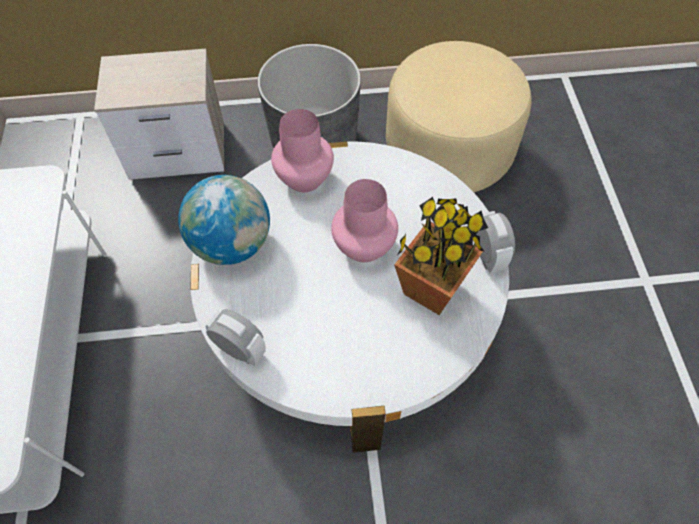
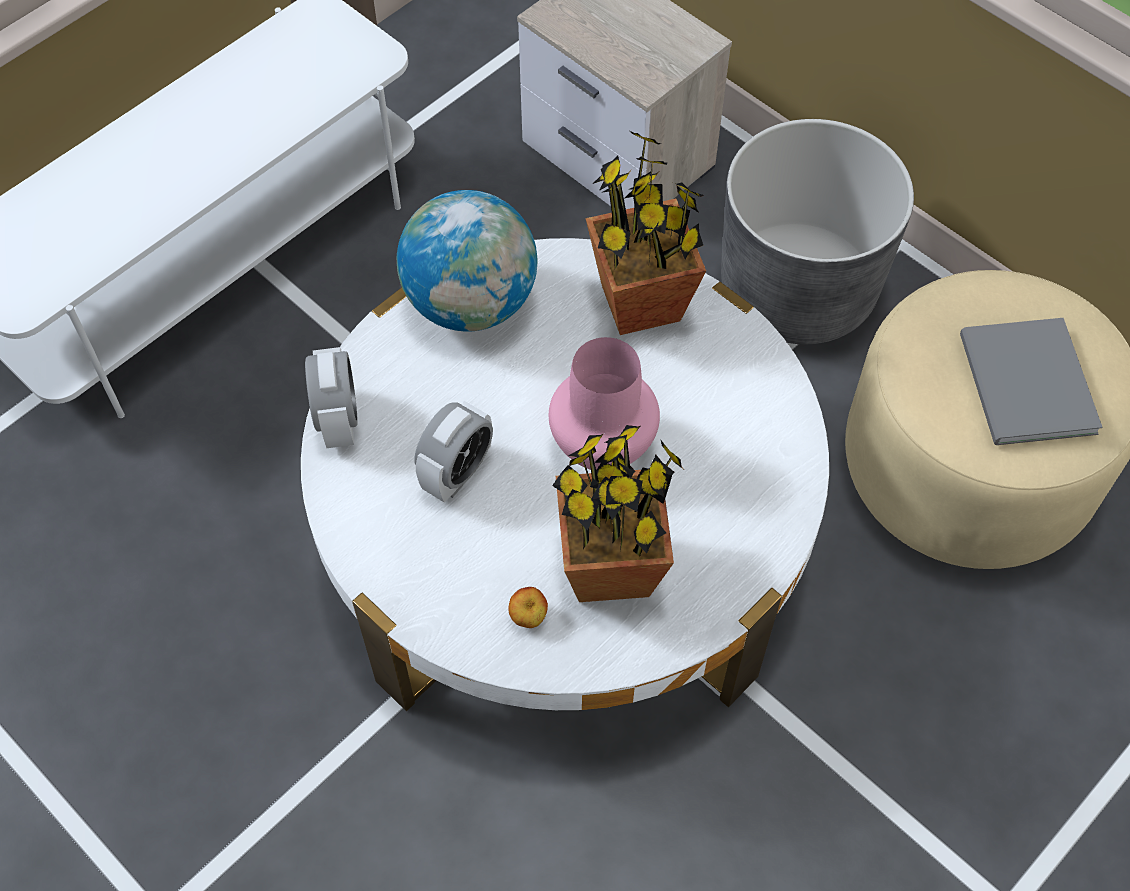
camera: 50 degrees right, 0 degrees up
pink vase [271,109,334,192] -> potted plant [586,131,706,335]
alarm clock [474,211,515,273] -> alarm clock moved to [414,401,493,503]
none -> apple [508,587,548,628]
none -> grey book [960,318,1103,445]

